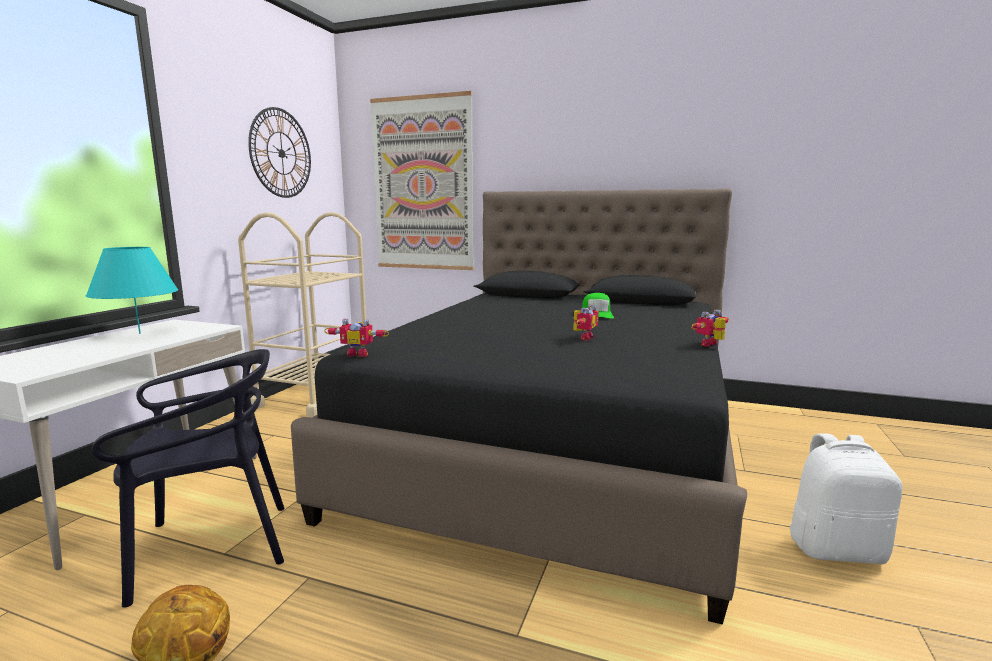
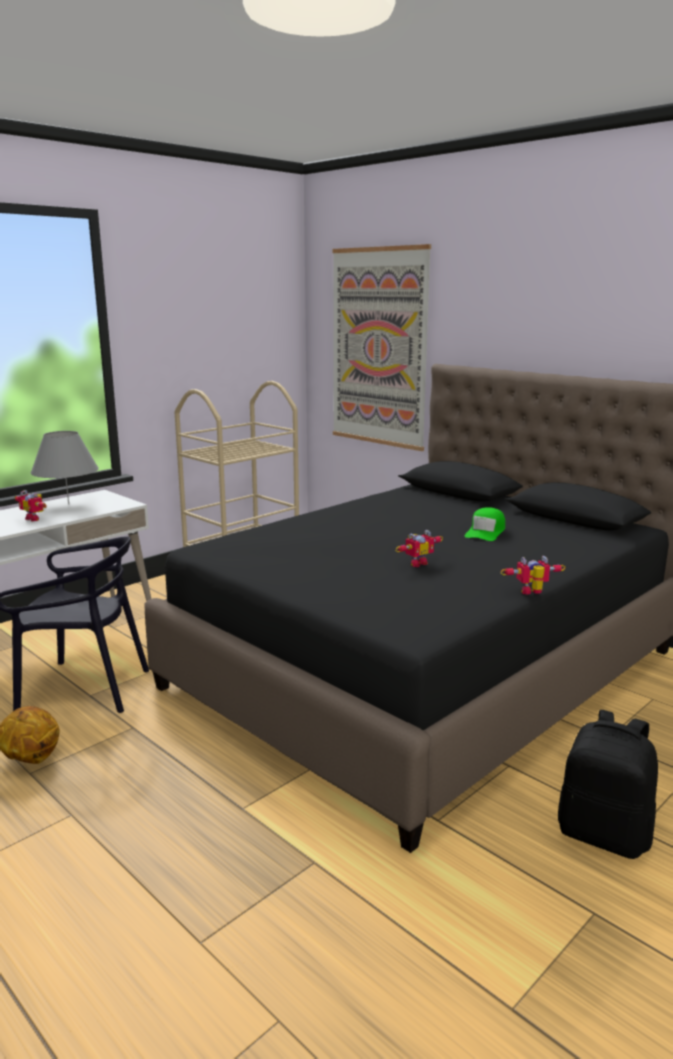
camera: 25 degrees right, 5 degrees up
turquoise table lamp [86,247,178,334] -> grey table lamp [31,431,99,505]
wall clock [248,107,311,198] -> none
toy robot [324,318,389,357] -> toy robot moved to [15,490,47,521]
white backpack [790,433,902,564] -> black backpack [558,710,658,859]

